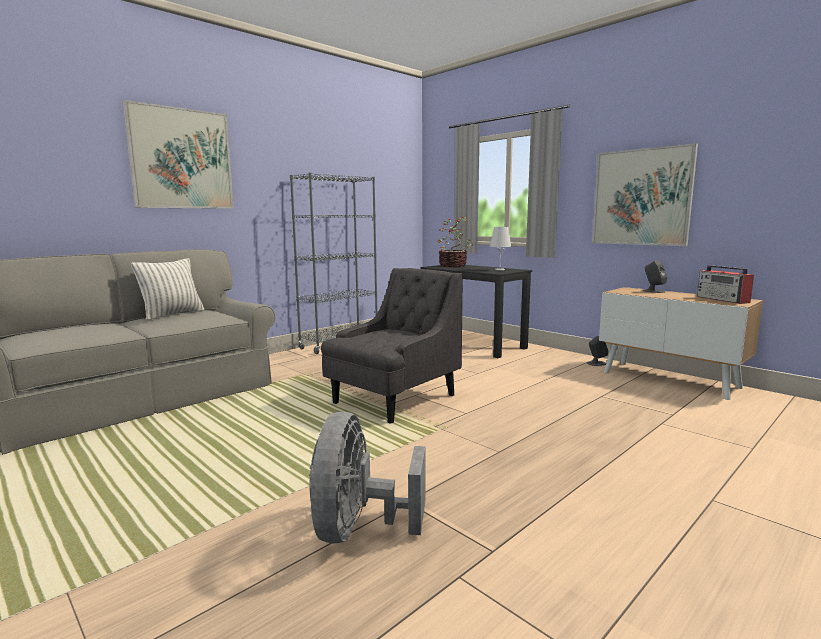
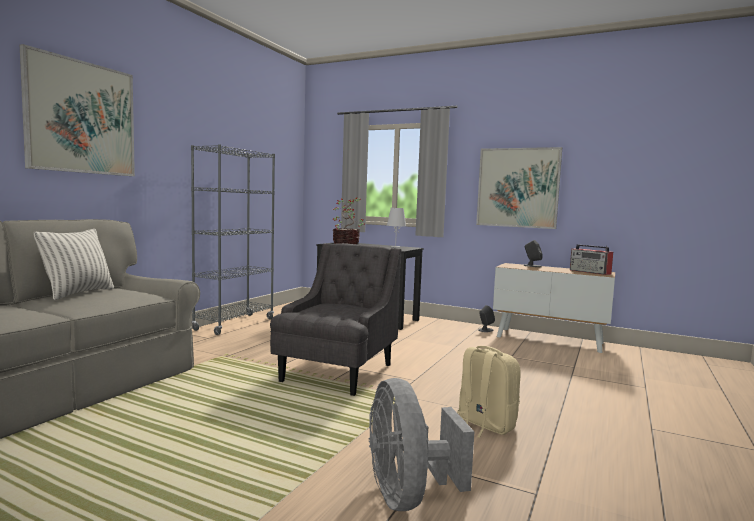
camera: 20 degrees left, 5 degrees down
none -> beige backpack [457,346,521,438]

